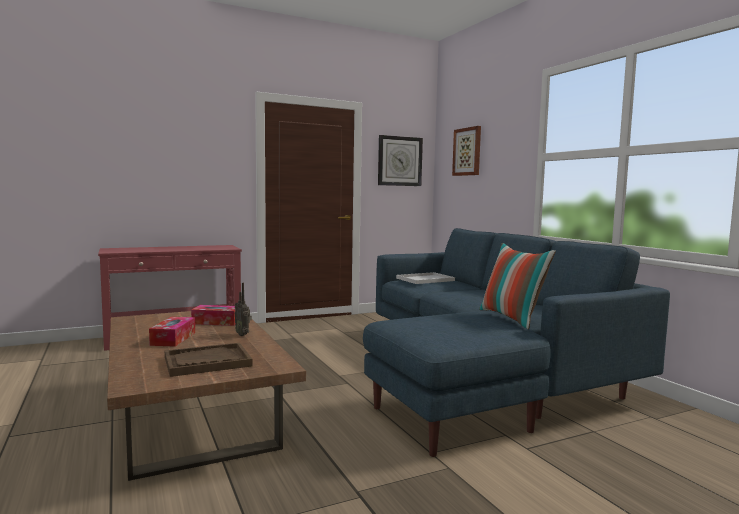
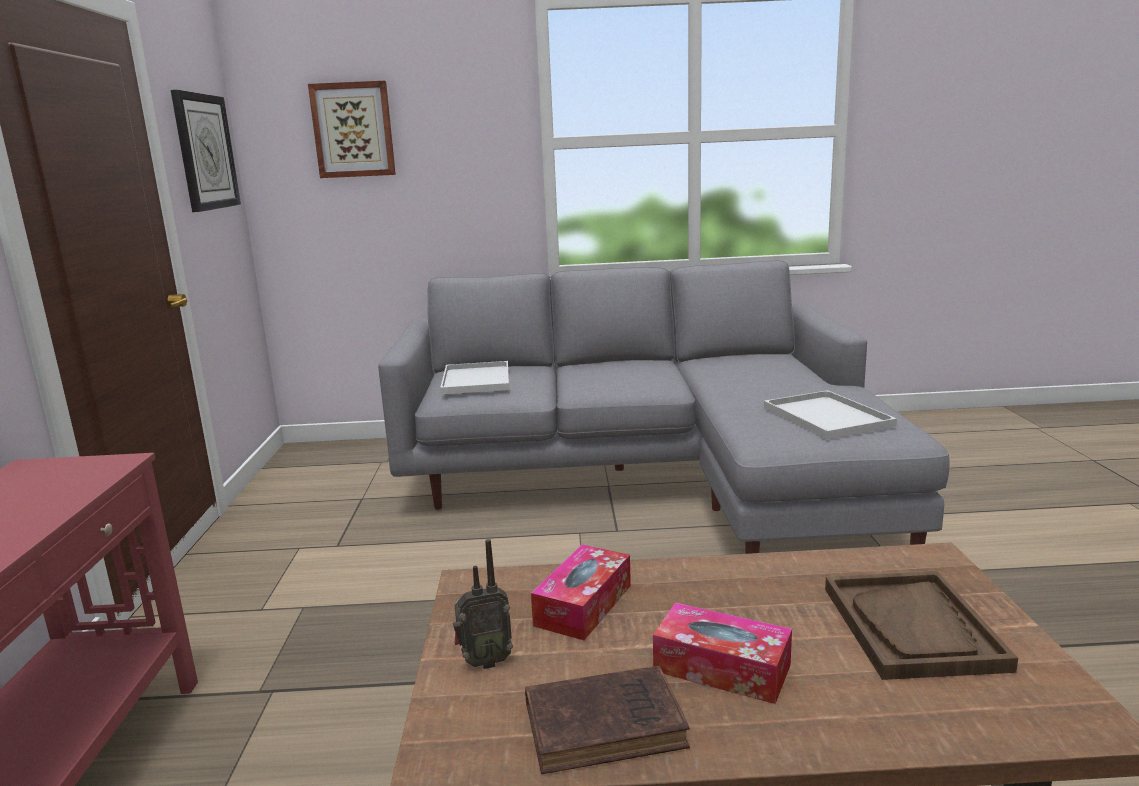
camera: 65 degrees left, 10 degrees up
radio [234,283,252,336] -> radio moved to [453,539,513,669]
blue sofa [363,228,670,457] -> grey sofa [378,260,950,554]
pillow [479,243,556,329] -> none
none -> brown book [525,665,690,774]
none -> white tray [764,390,897,439]

